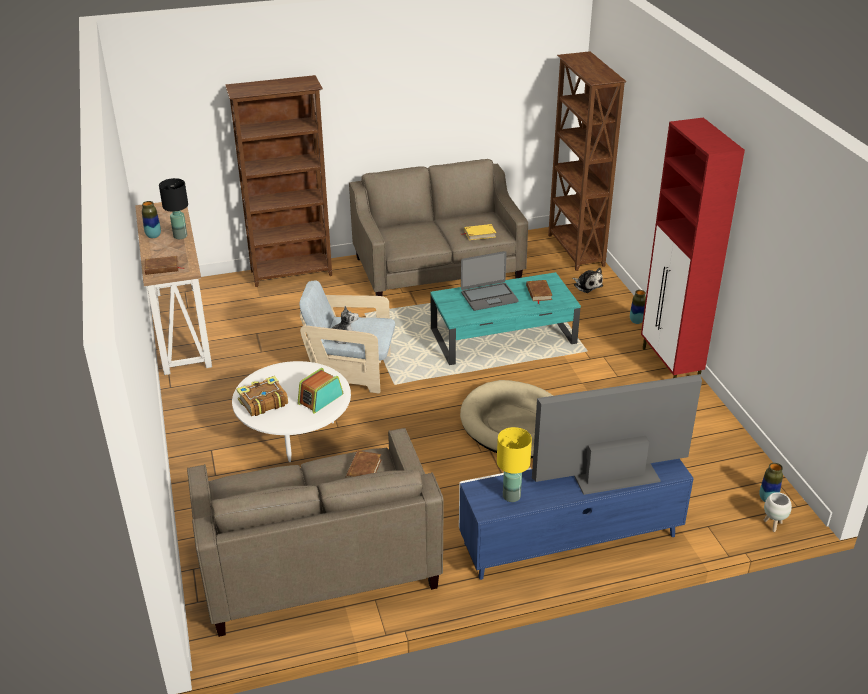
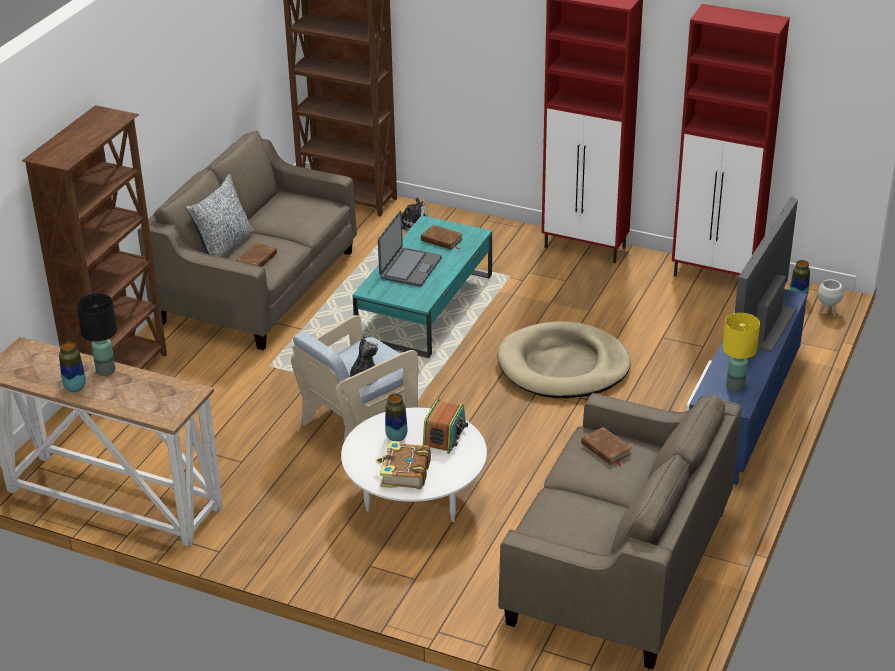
camera: 50 degrees left, 0 degrees up
brown book [144,256,184,275] -> brown book moved to [236,243,277,267]
radio [298,368,343,414] -> radio turned 150 degrees counterclockwise [423,398,468,454]
yellow book [461,224,496,240] -> none
vase [630,290,646,324] -> vase moved to [385,394,408,442]
none -> pillow [186,174,254,258]
none -> red cabinet [672,4,790,276]

